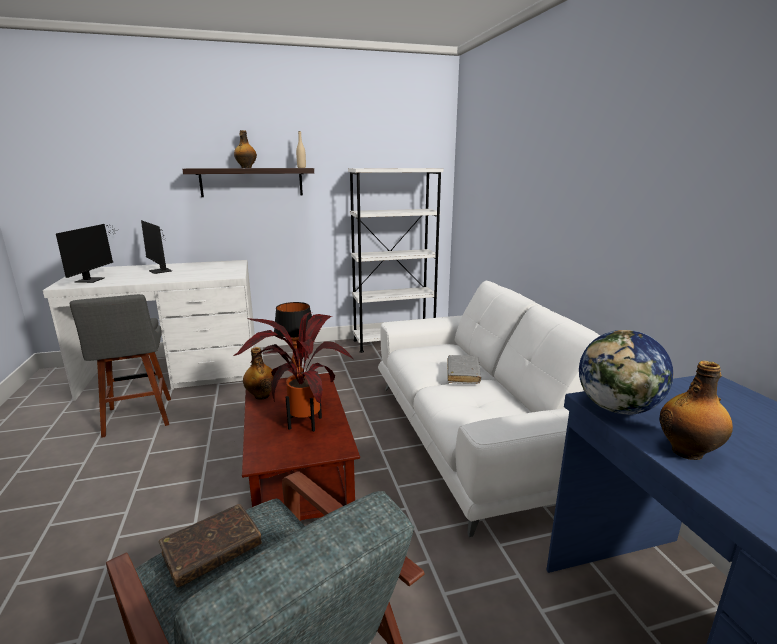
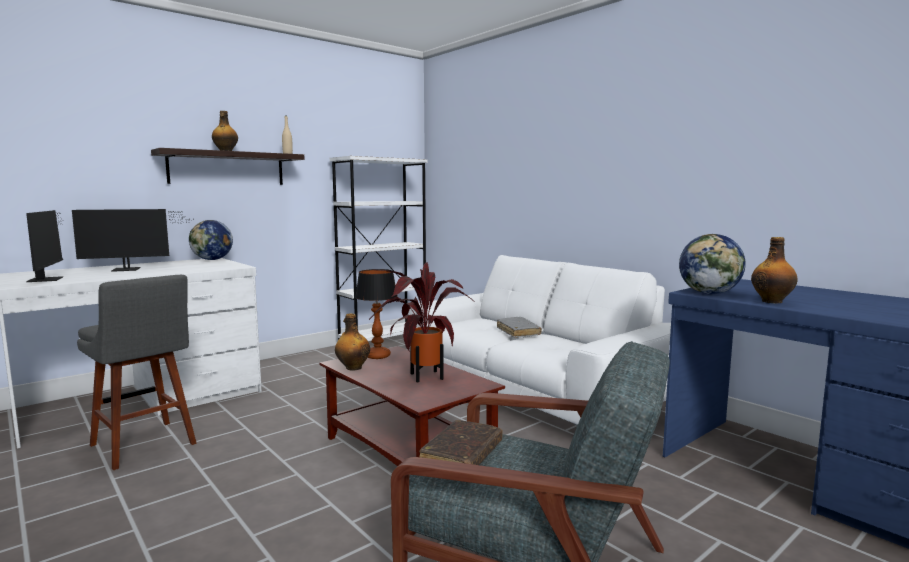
camera: 25 degrees left, 10 degrees down
monitor [141,220,172,274] -> monitor turned 45 degrees counterclockwise [72,209,195,272]
none -> globe [189,220,233,260]

